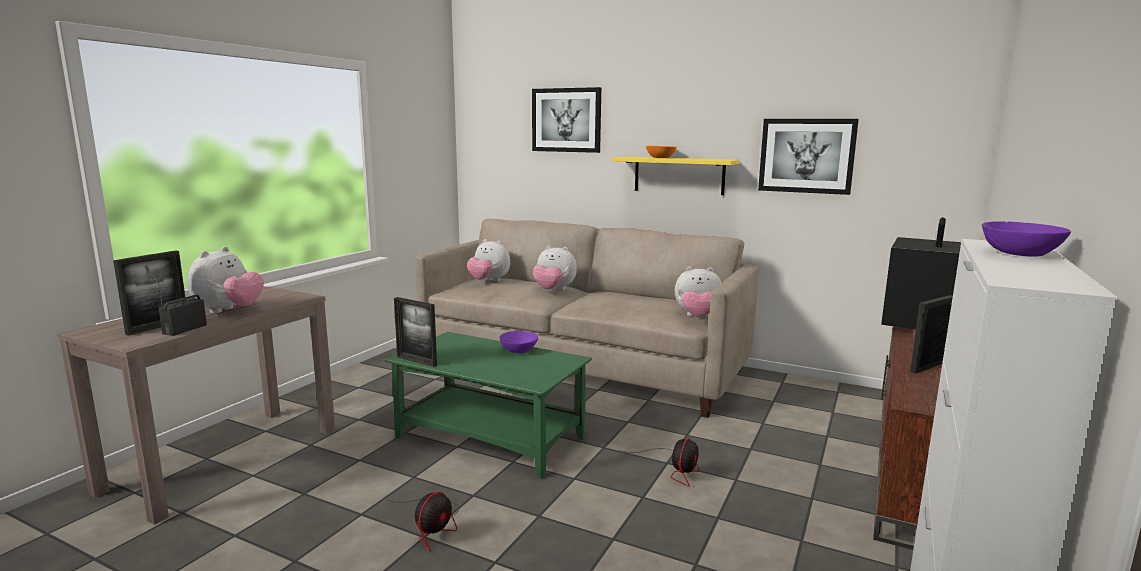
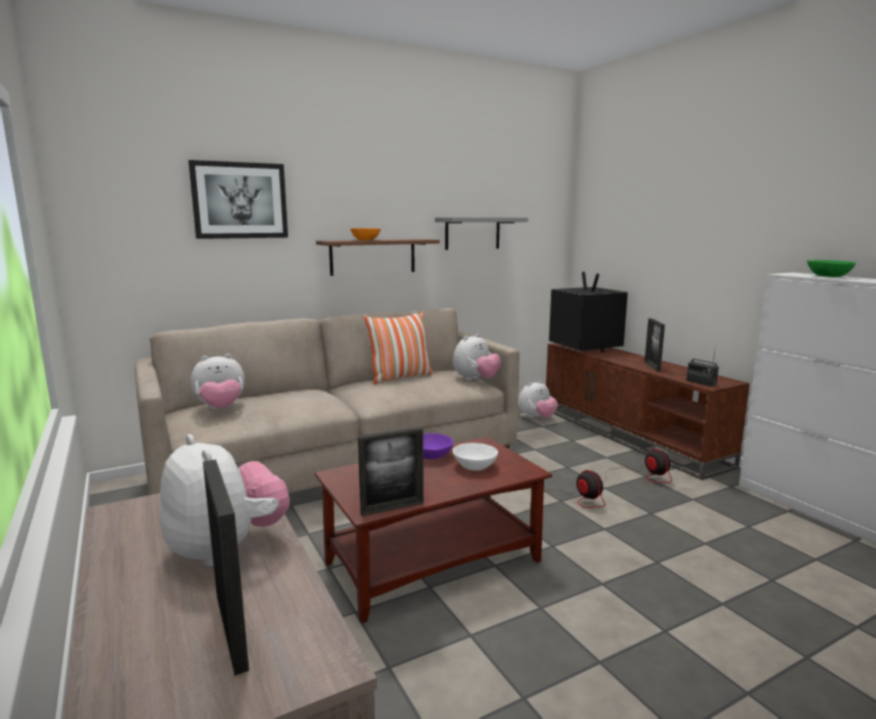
camera: 55 degrees left, 0 degrees up
radio [157,276,207,336] -> radio moved to [686,350,719,387]
green coffee table [384,332,592,479] -> brown coffee table [315,436,552,623]
fan [386,492,460,551] -> fan moved to [605,449,672,483]
plush toy [533,245,577,290] -> plush toy moved to [519,380,558,418]
yellow shelf [612,157,740,195] -> brown shelf [316,239,440,276]
picture [758,119,859,195] -> grey shelf [435,217,528,250]
purple bowl [982,221,1071,257] -> green bowl [807,260,856,277]
none -> pillow [364,312,434,384]
none -> white bowl [453,443,498,471]

